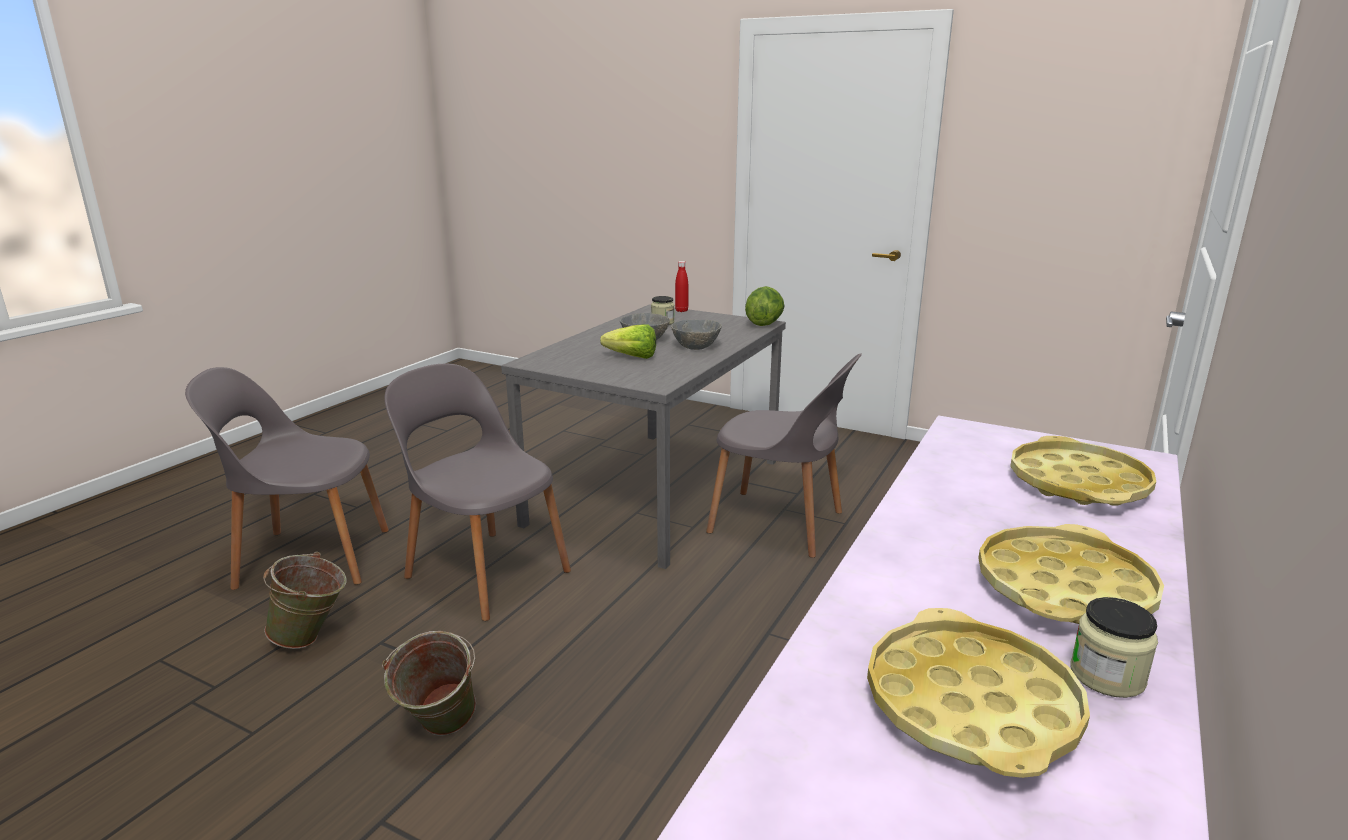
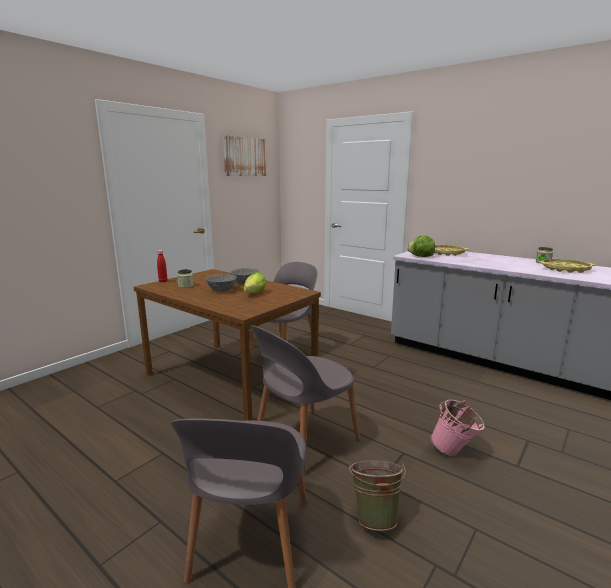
camera: 80 degrees left, 5 degrees down
green bucket [382,631,476,736] -> pink bucket [430,400,485,456]
grey dining table [501,304,786,569] -> brown dining table [134,269,321,421]
lettuce [745,286,784,326] -> lettuce moved to [407,236,435,257]
yellow tray [978,524,1164,624] -> none
none -> picture [223,135,267,176]

